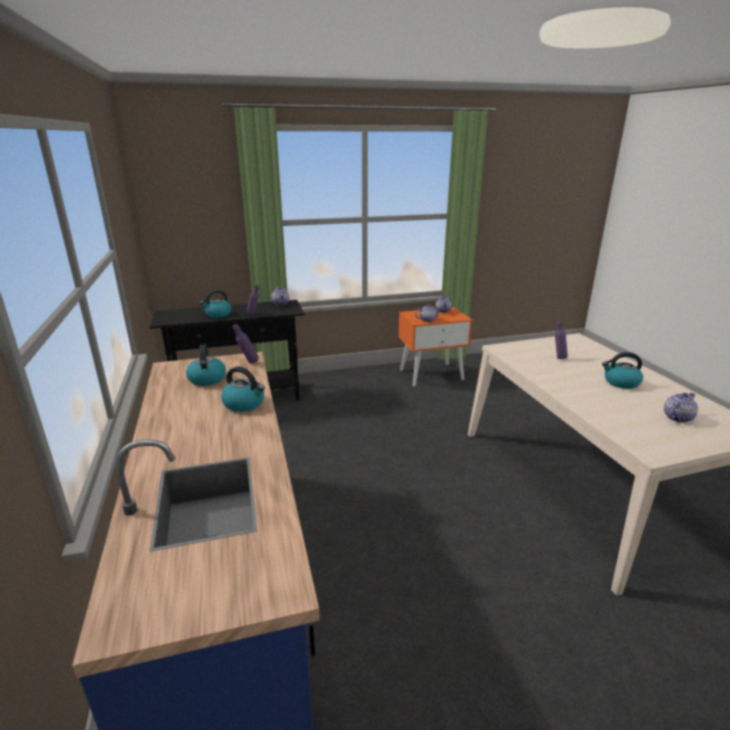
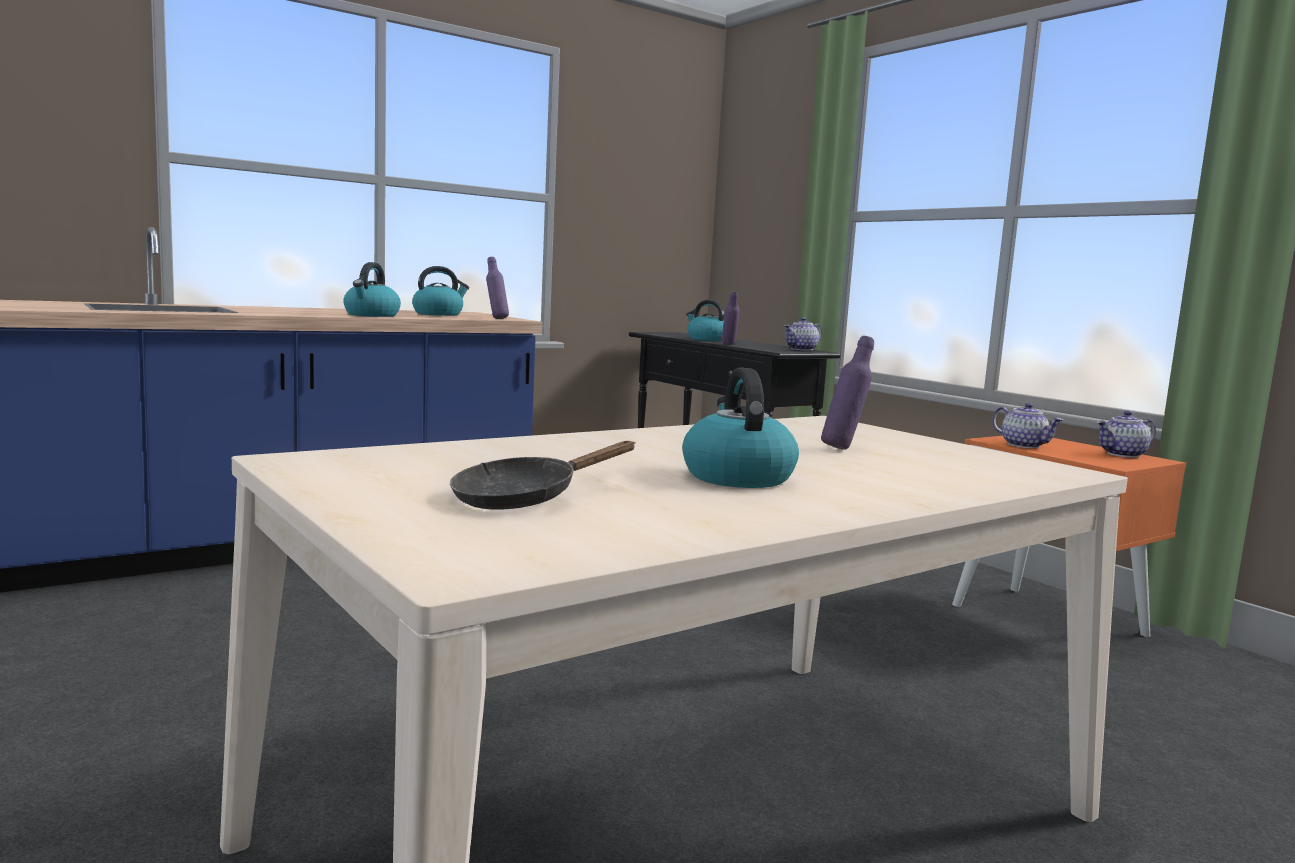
camera: 70 degrees right, 15 degrees down
teapot [664,393,698,423] -> black frying pan [450,441,636,510]

